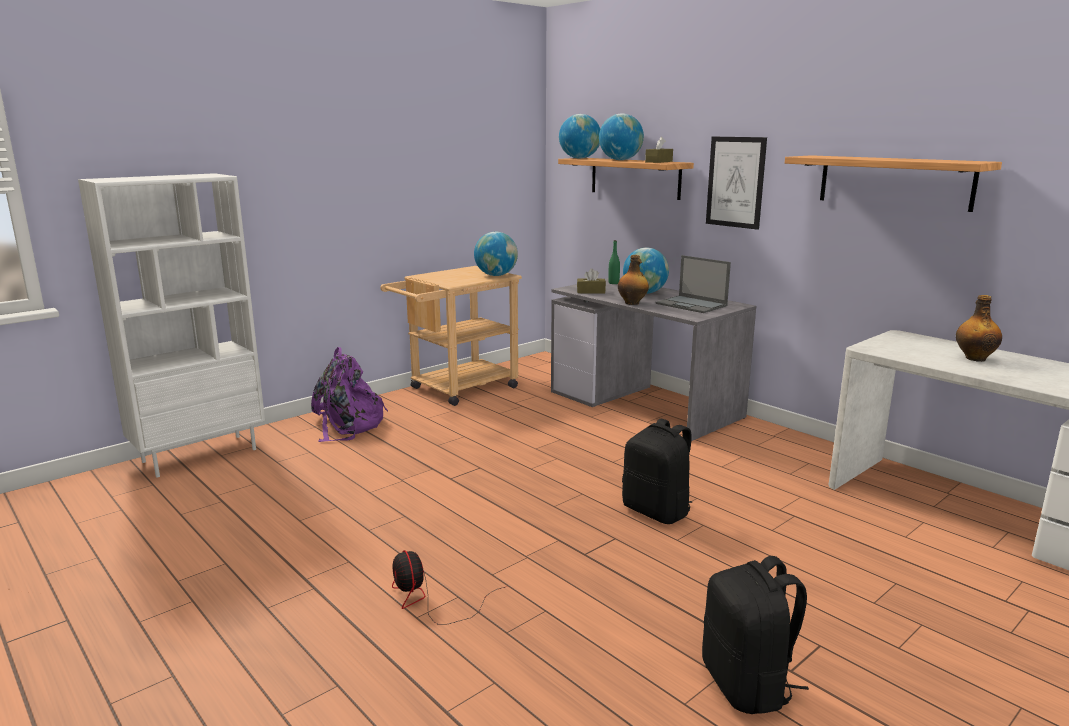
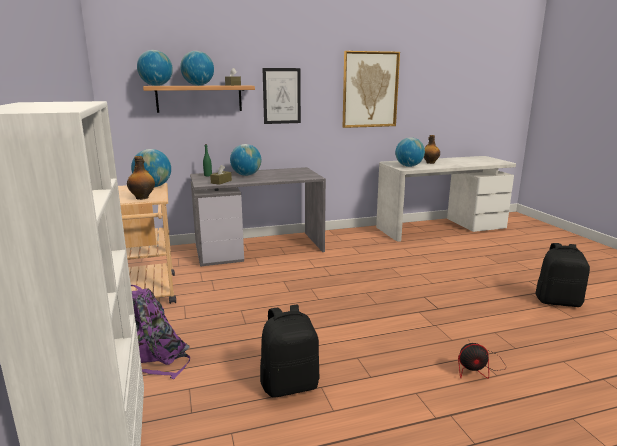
camera: 65 degrees left, 0 degrees up
bottle [618,255,649,305] -> bottle moved to [127,156,155,200]
black backpack [622,419,692,524] -> black backpack moved to [260,305,320,398]
laptop [656,255,731,313] -> none
shelf [785,155,1002,212] -> picture [343,51,400,128]
none -> globe [395,137,425,167]

